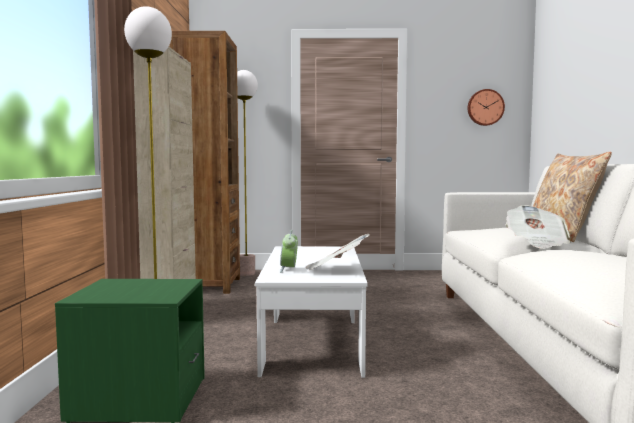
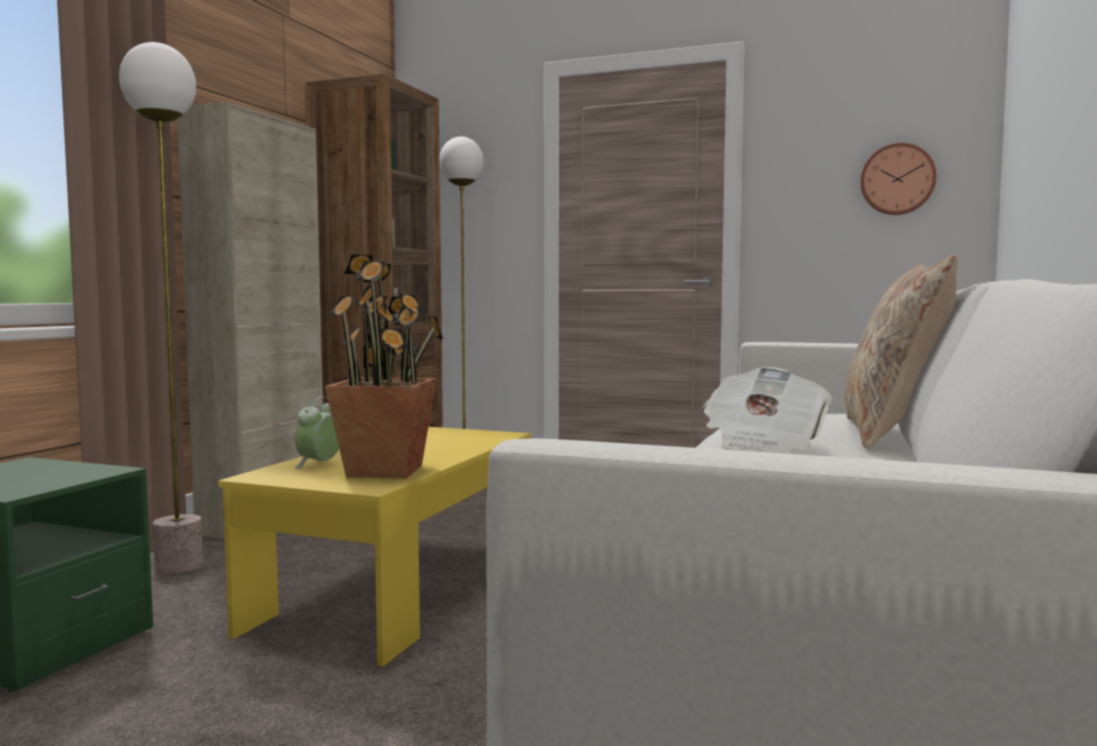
camera: 20 degrees right, 0 degrees up
white coffee table [255,246,368,378] -> yellow coffee table [218,427,531,667]
newspaper [306,234,370,270] -> potted plant [325,255,443,478]

